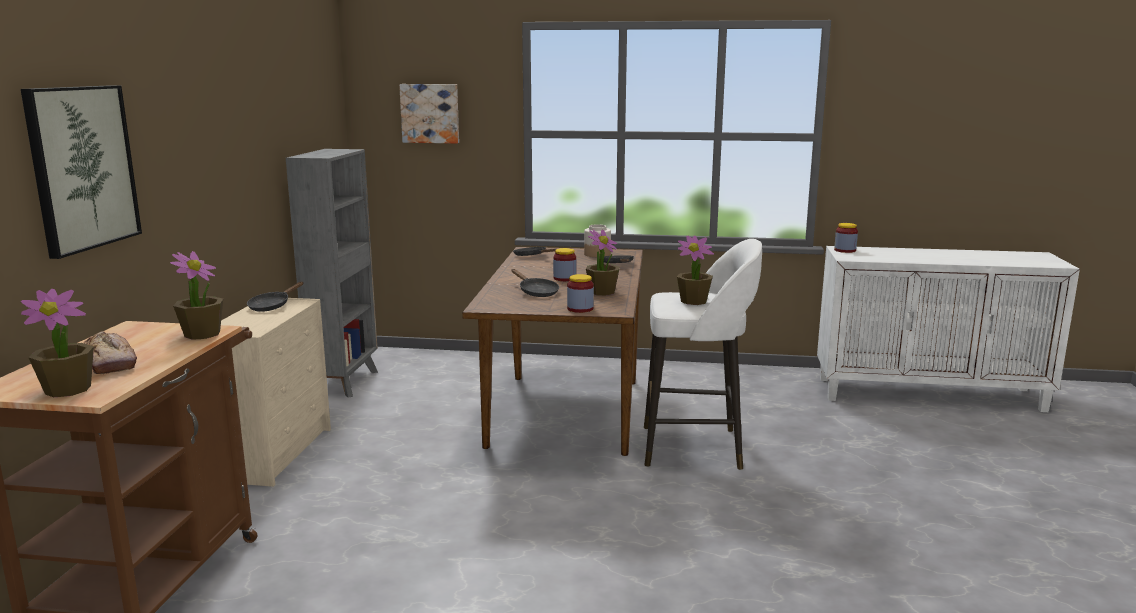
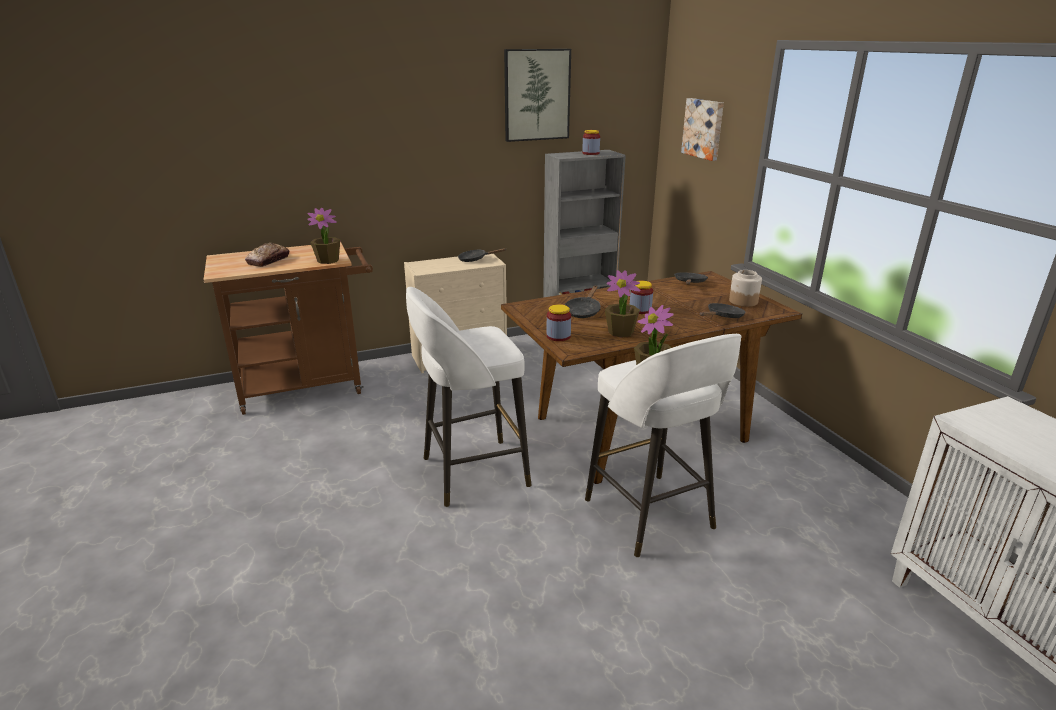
camera: 60 degrees right, 10 degrees up
picture [20,85,142,259] -> picture moved to [504,49,571,142]
potted plant [21,289,94,397] -> none
jar [834,223,858,253] -> jar moved to [582,130,600,155]
none -> white stool [406,287,531,507]

